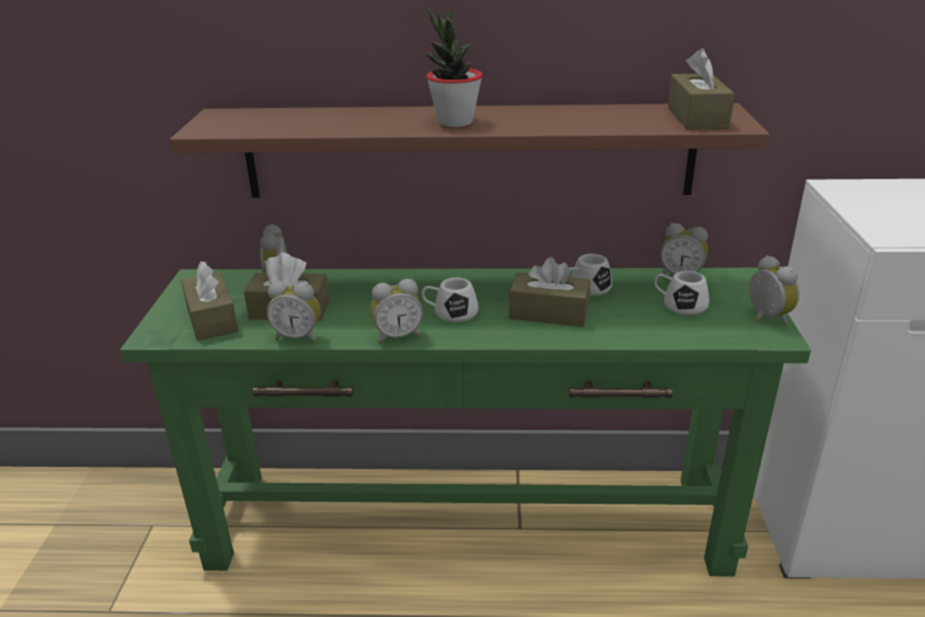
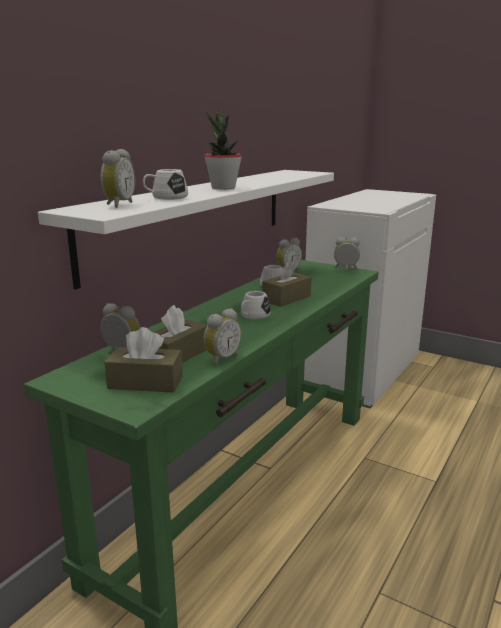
camera: 60 degrees left, 10 degrees down
brown shelf [170,103,769,198] -> white shelf [38,170,334,290]
alarm clock [370,279,423,344] -> alarm clock moved to [100,149,135,208]
white mug [654,270,709,315] -> white mug moved to [143,169,188,200]
brown tissue box [668,48,735,130] -> none

